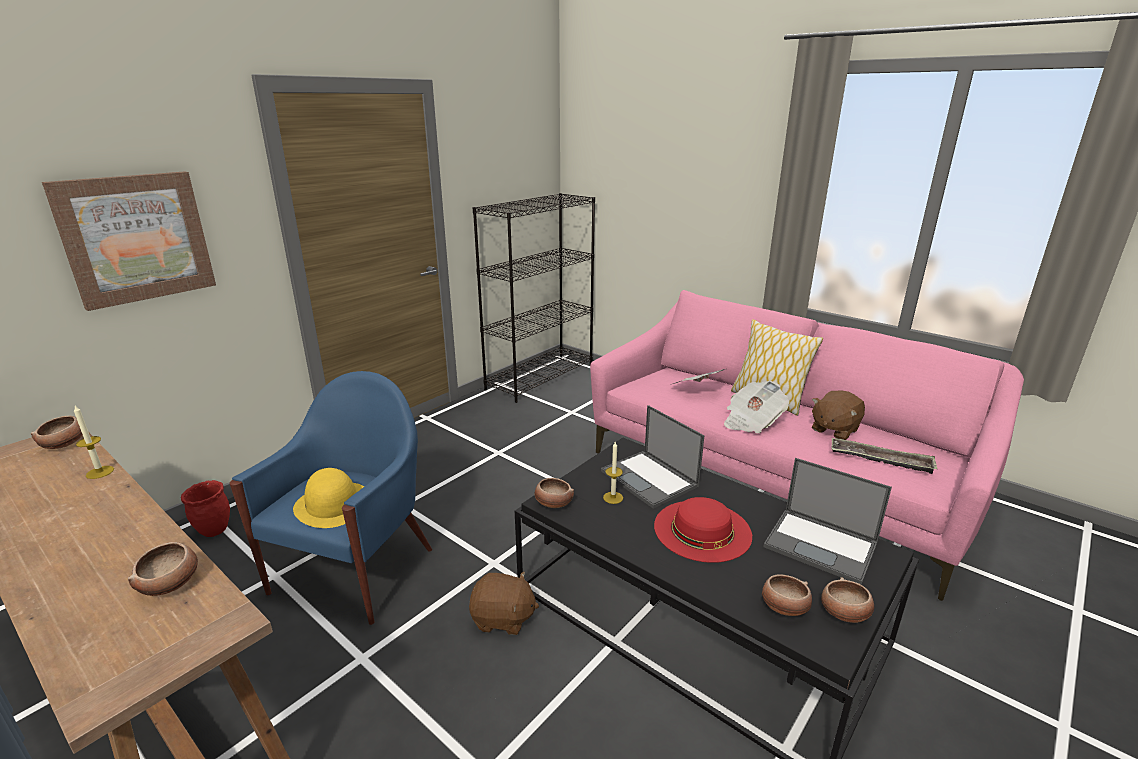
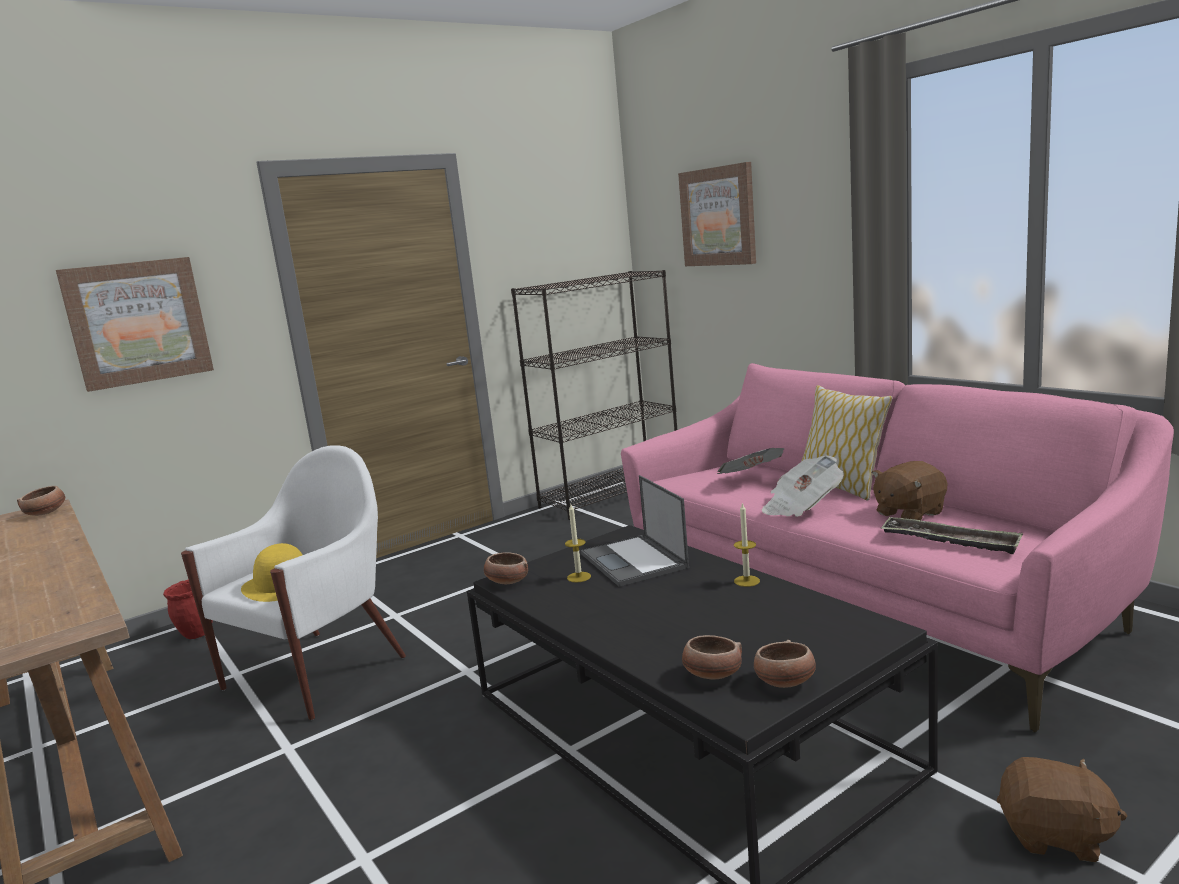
camera: 15 degrees right, 10 degrees down
candle [74,406,114,479] -> candle moved to [734,502,760,587]
bowl [128,542,198,596] -> none
blue armchair [230,371,432,625] -> white armchair [181,445,406,720]
brown plush toy [469,572,539,635] -> brown plush toy moved to [997,757,1127,862]
red hat [654,497,752,563] -> none
laptop [763,458,892,585] -> none
none -> picture [678,162,756,266]

